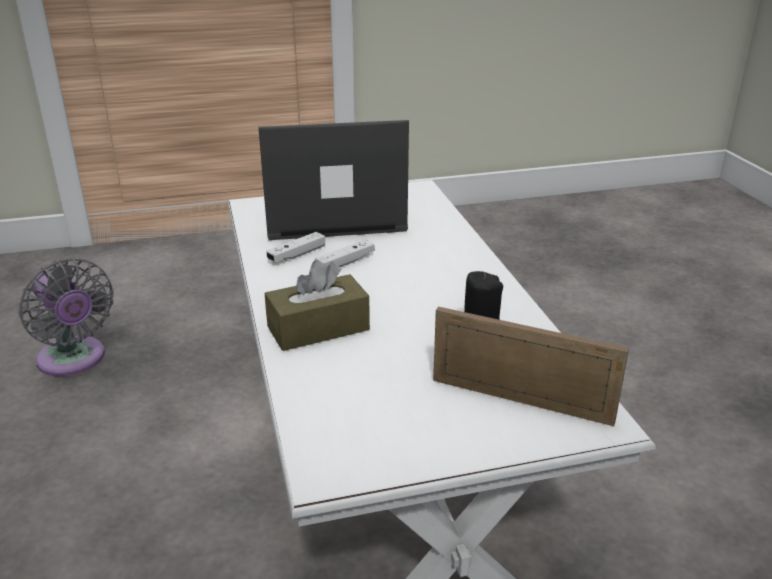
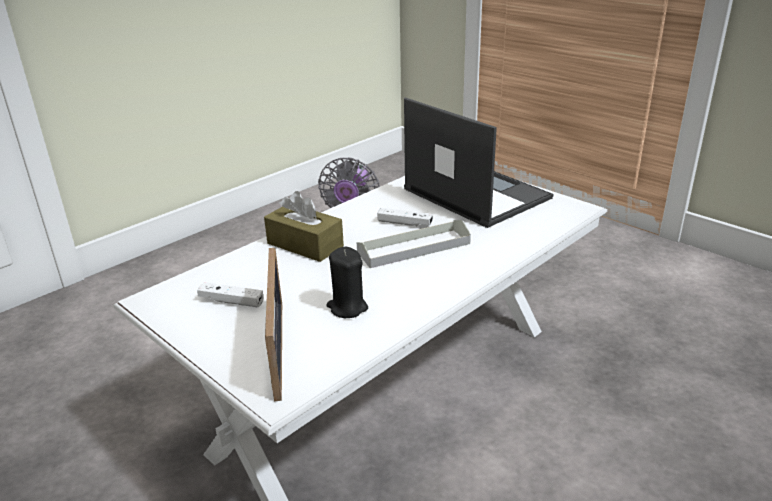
camera: 60 degrees right, 0 degrees up
white game controller [266,232,325,262] -> white game controller moved to [197,282,263,307]
none -> grey tray [357,220,471,268]

